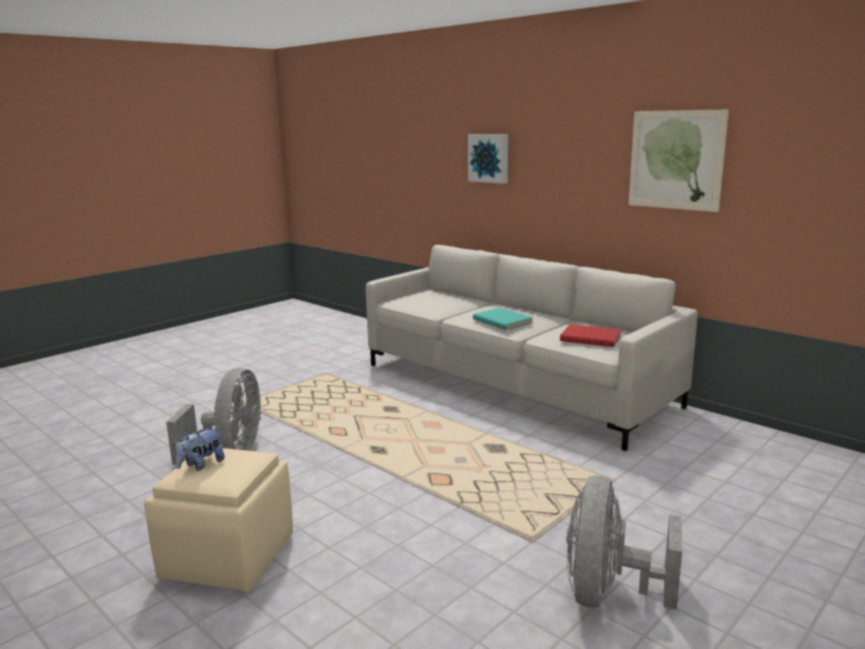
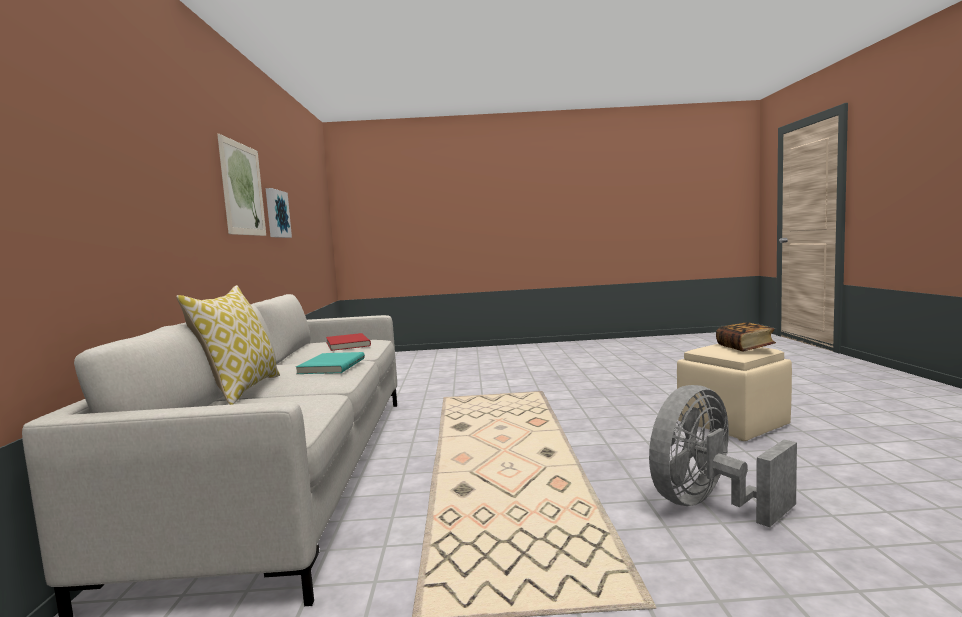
camera: 135 degrees left, 10 degrees down
plush toy [176,427,225,471] -> book [716,322,776,351]
picture [468,134,508,184] -> picture moved to [266,188,292,238]
grey fan [567,476,682,610] -> none
none -> pillow [176,285,280,405]

